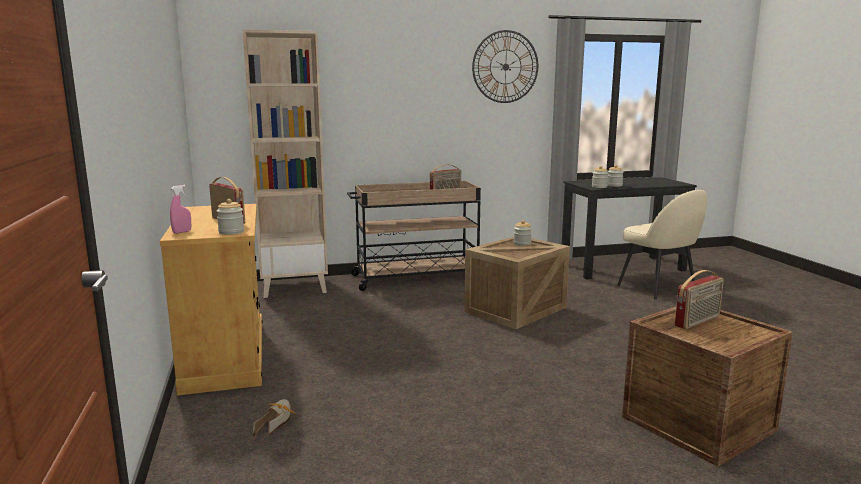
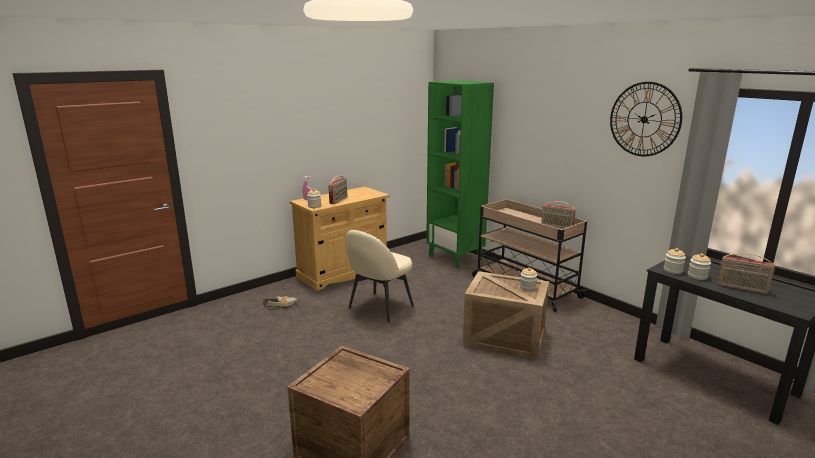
camera: 65 degrees right, 5 degrees up
beige bookcase [243,29,328,298] -> green bookcase [426,80,494,268]
beige chair [617,190,707,299] -> beige chair moved to [346,230,414,323]
radio [675,270,724,329] -> radio moved to [718,253,775,294]

